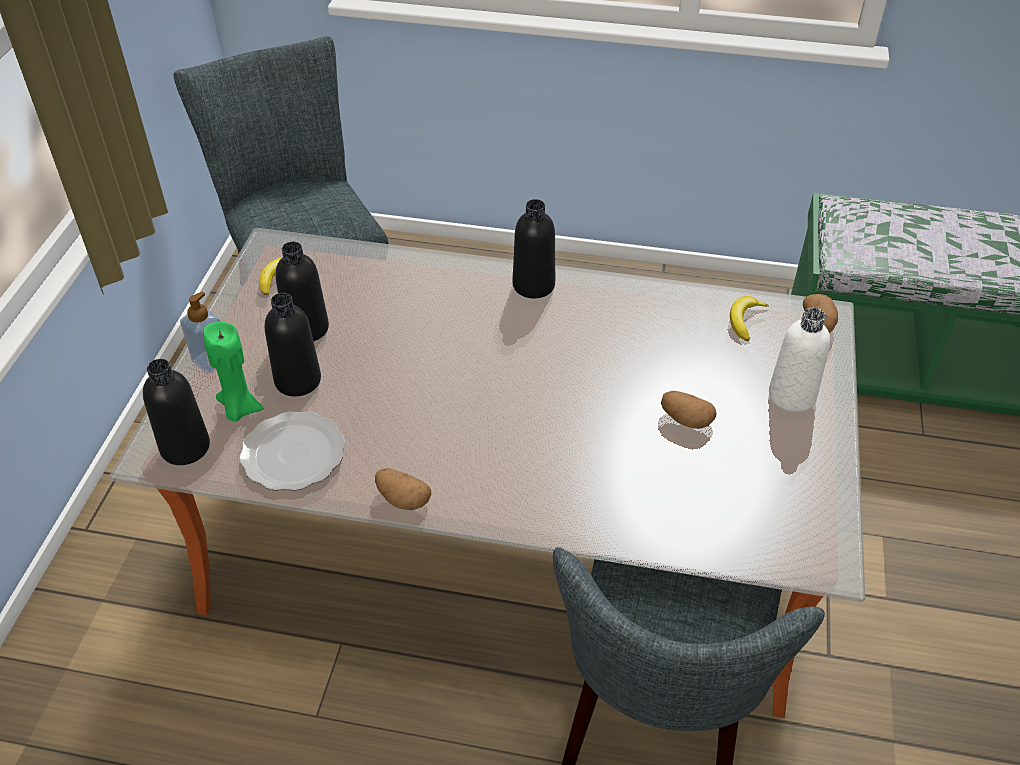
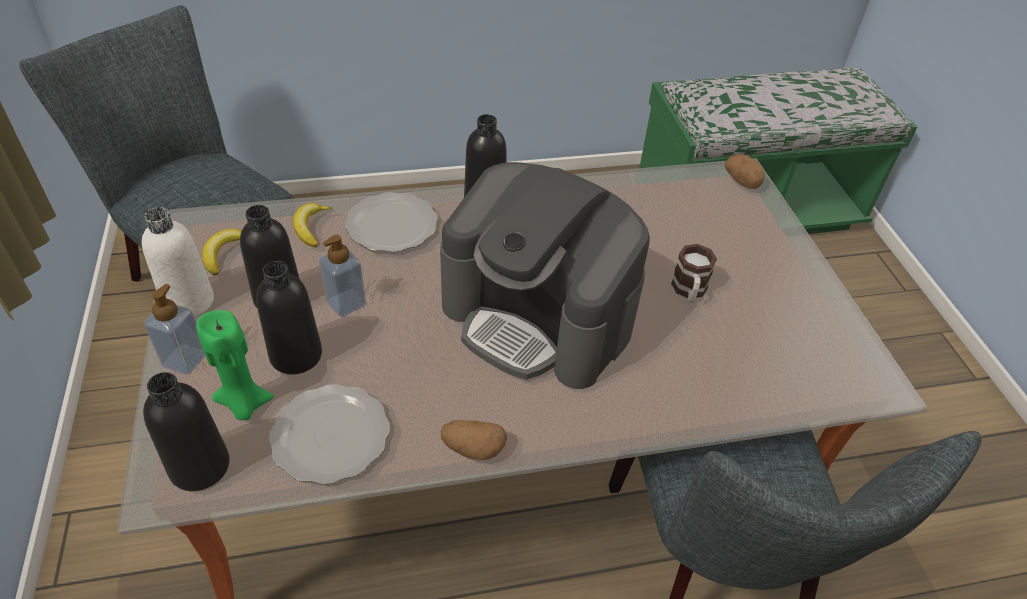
camera: 25 degrees left, 0 degrees up
potato [661,391,717,429] -> mug [671,244,717,303]
banana [730,296,769,341] -> banana moved to [293,203,333,247]
white bottle [769,308,830,412] -> white bottle moved to [142,207,214,317]
none -> soap dispenser [319,235,366,317]
none -> plate [345,192,438,252]
none -> coffee machine [440,162,650,389]

